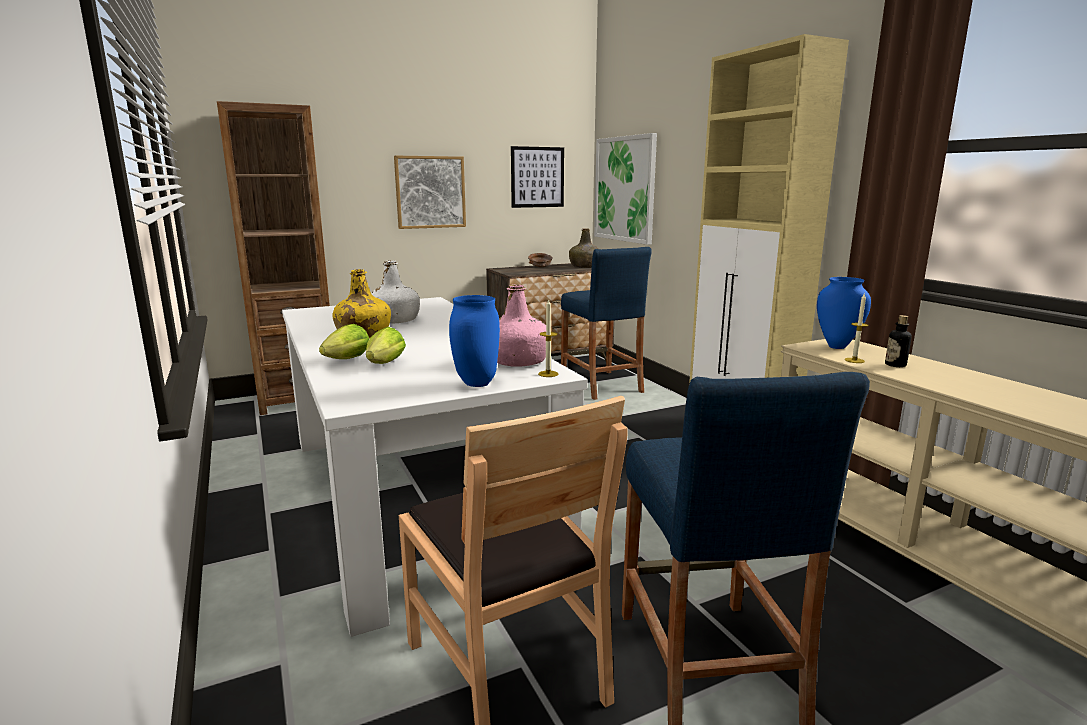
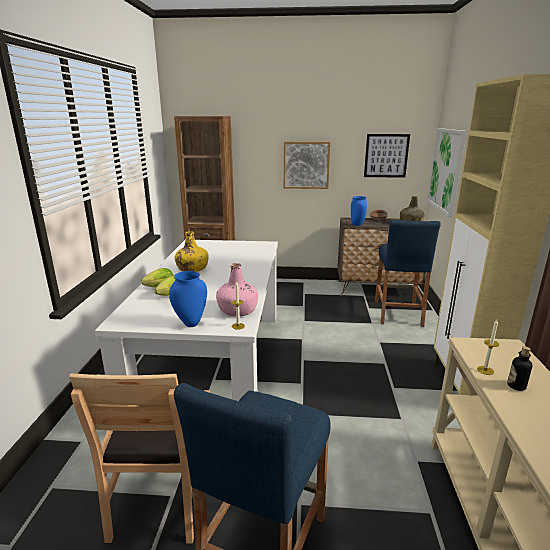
camera: 30 degrees right, 5 degrees up
white bottle [371,261,420,323] -> none
blue vase [817,277,871,349] -> blue vase moved to [351,196,367,226]

